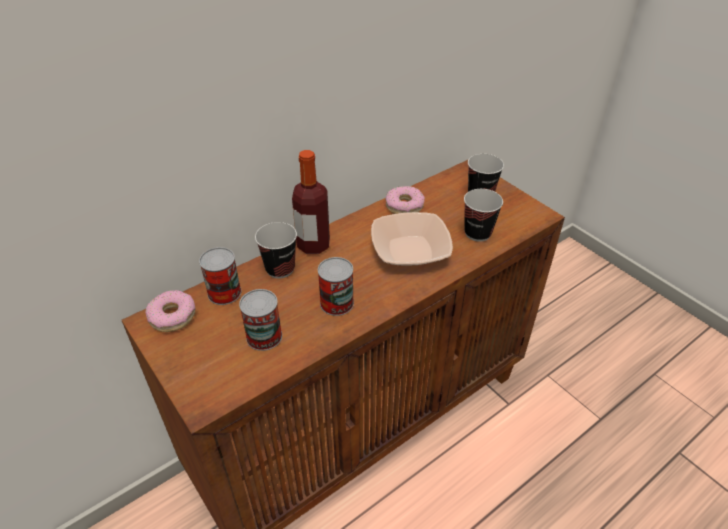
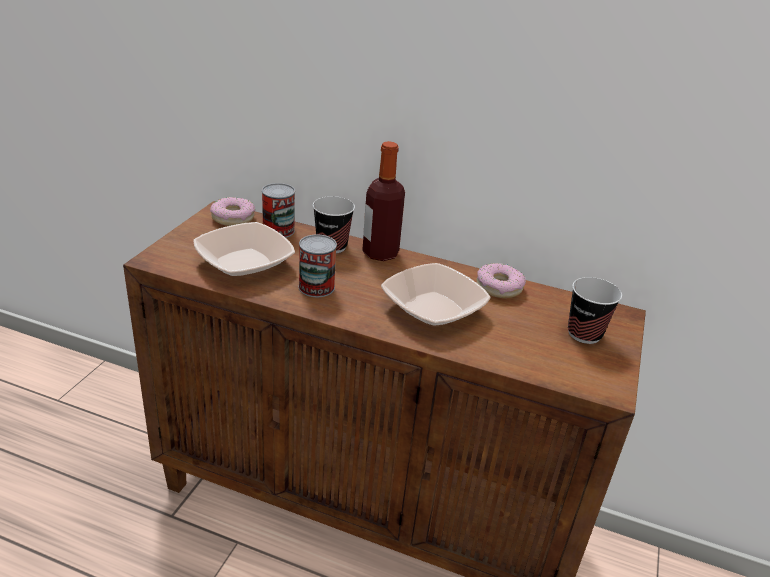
camera: 55 degrees right, 10 degrees down
can [239,289,282,351] -> bowl [193,222,295,279]
cup [464,189,503,242] -> none

